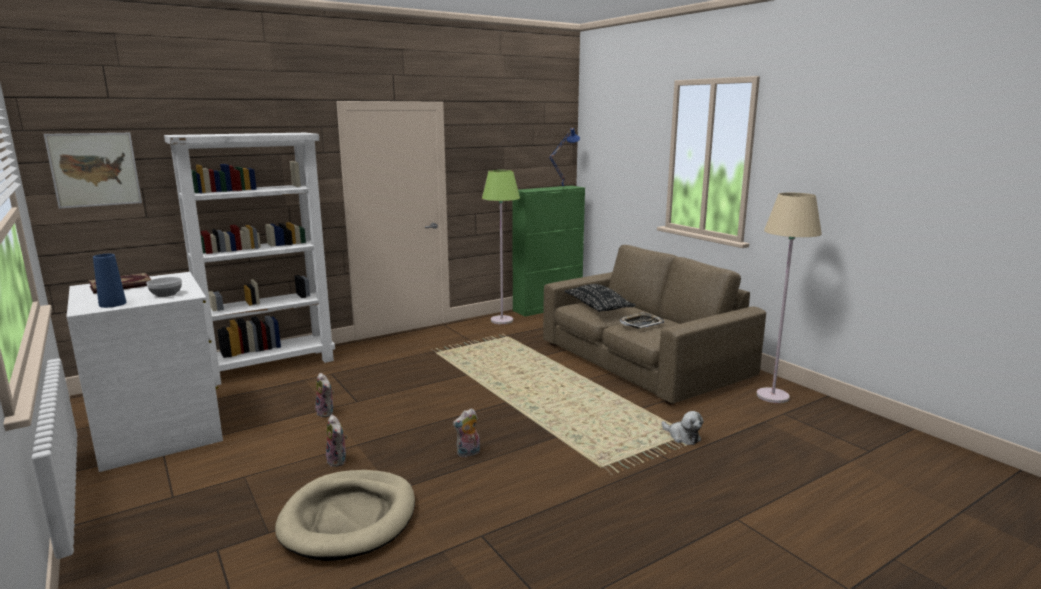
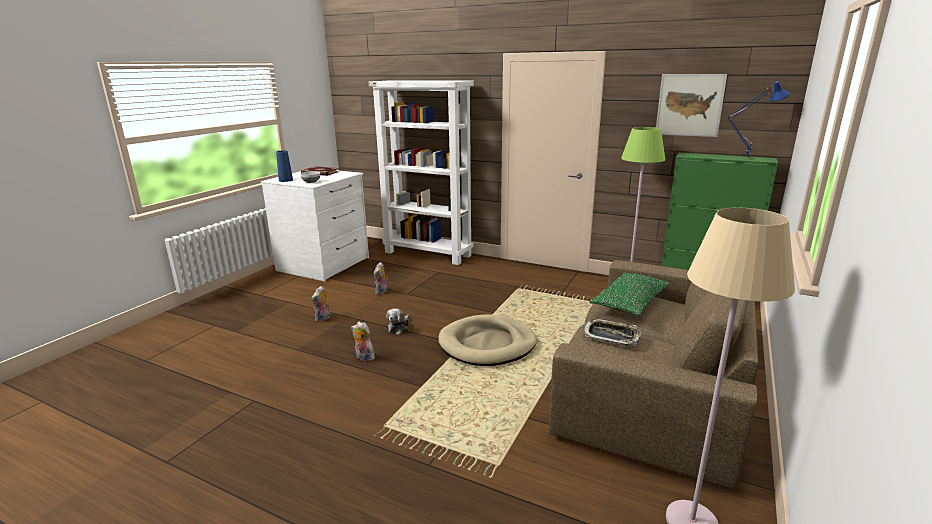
camera: 60 degrees right, 5 degrees up
picture [44,133,142,209] -> picture moved to [656,74,727,137]
beige dog bed [275,470,415,561] -> beige dog bed moved to [439,314,537,366]
black pillow [564,284,636,312] -> green pillow [589,273,670,316]
plush toy [662,411,704,445] -> plush toy moved to [386,308,409,335]

